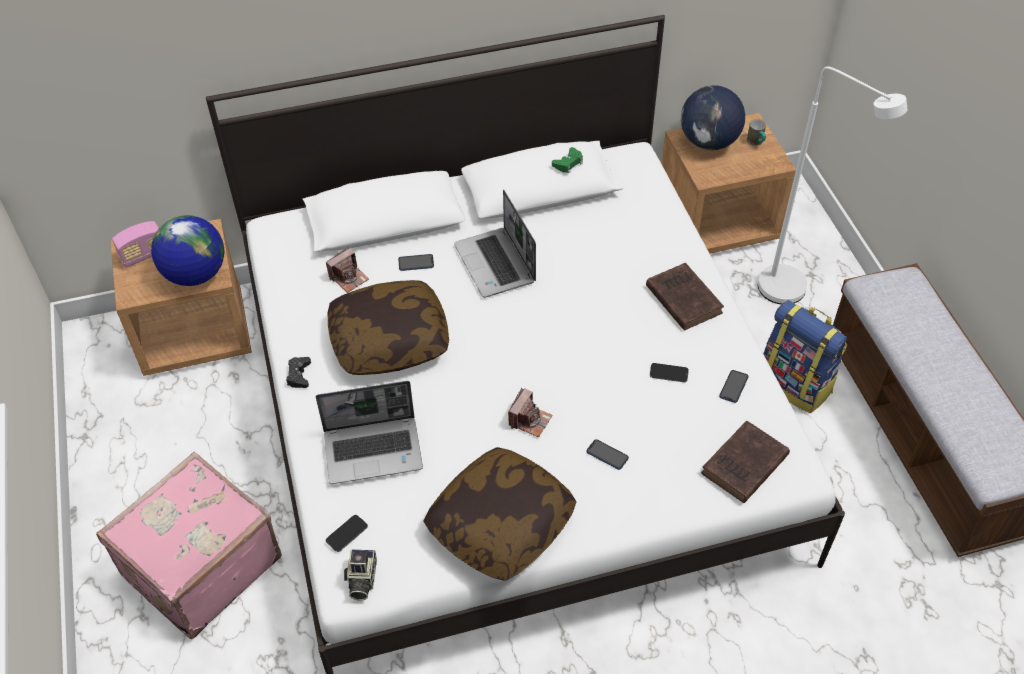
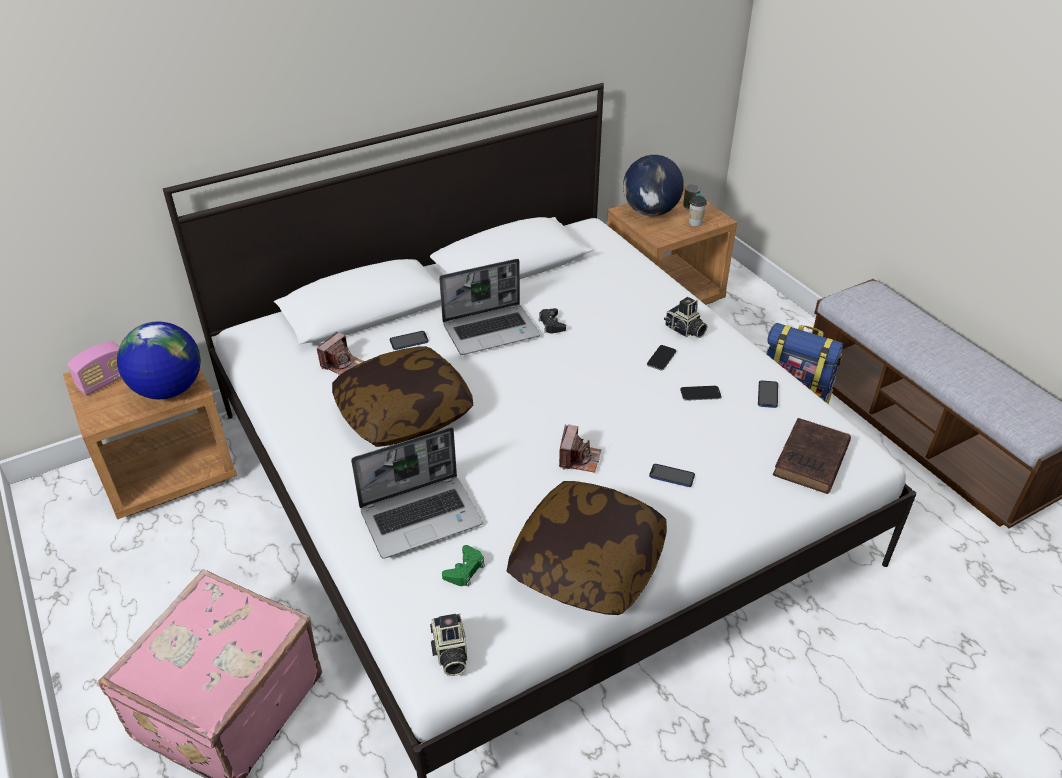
camera: 15 degrees left, 10 degrees down
black game controller [286,357,311,388] -> black game controller moved to [539,308,566,333]
phone [326,515,368,552] -> phone moved to [647,345,676,371]
laptop [454,190,536,298] -> laptop turned 75 degrees counterclockwise [439,259,540,355]
green game controller [552,147,583,174] -> green game controller moved to [442,545,485,587]
brown book [646,263,724,330] -> camera [664,297,707,338]
white floor lamp [758,66,908,304] -> none
none -> cup [689,195,707,227]

